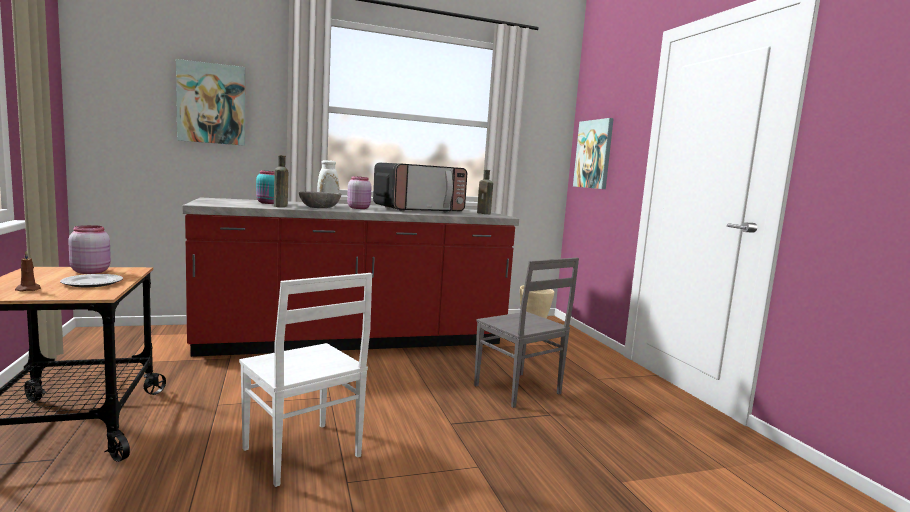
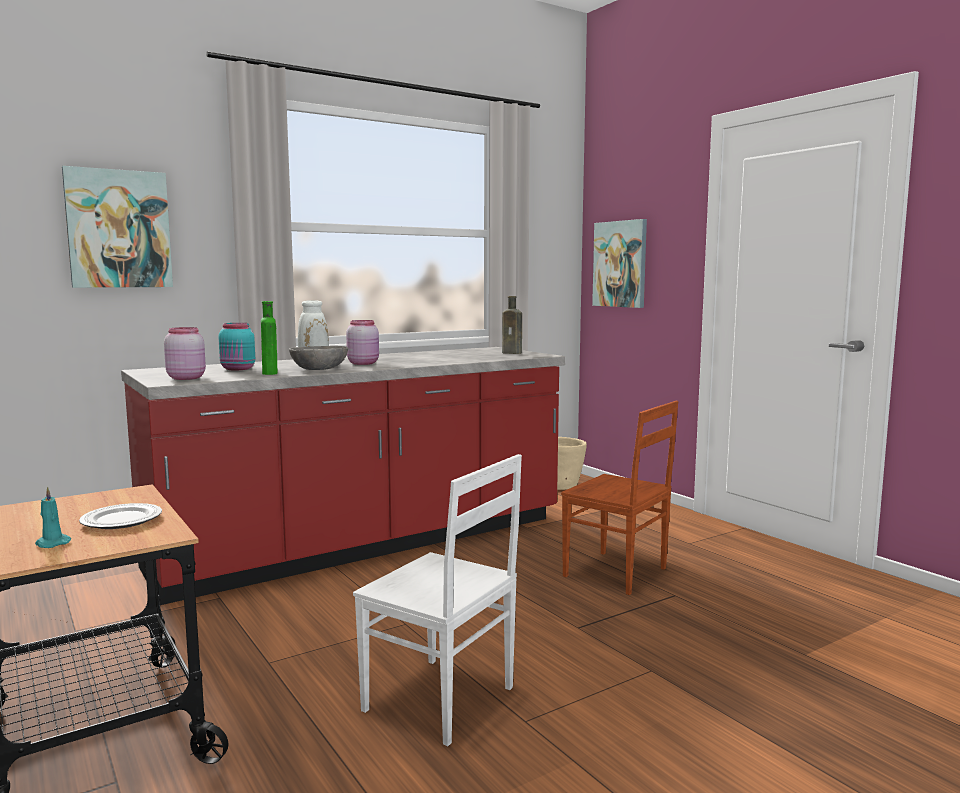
camera: 15 degrees left, 0 degrees up
brown candle [15,251,41,291] -> turquoise candle [35,487,71,548]
pink jar [68,225,111,274] -> pink jar moved to [164,327,206,380]
brown bottle [274,155,288,207] -> green bottle [261,301,277,375]
microwave [373,163,467,212] -> none
grey chair [474,258,579,408] -> brown chair [561,401,678,595]

